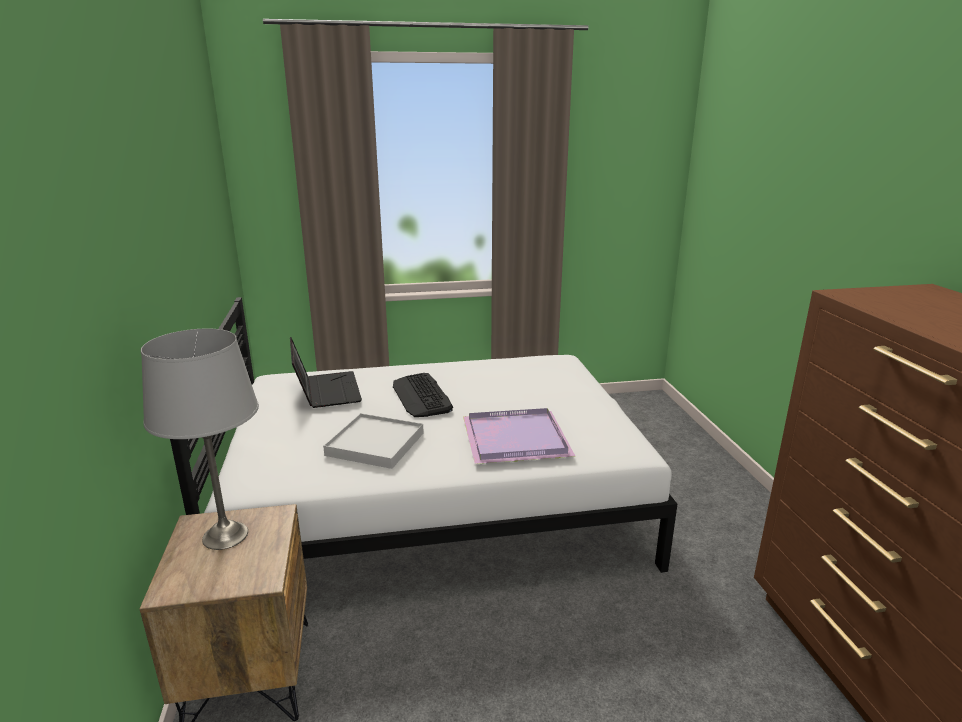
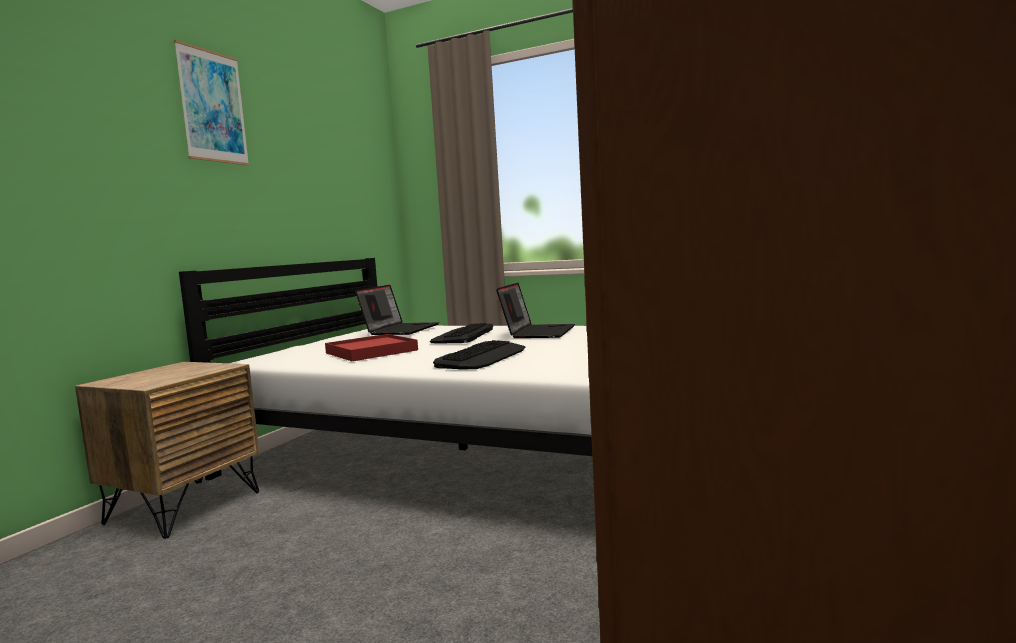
camera: 35 degrees right, 15 degrees down
grey table lamp [141,328,259,550] -> none
white tray [323,413,424,469] -> red tray [325,334,418,361]
purple tray [463,408,575,464] -> keyboard [433,340,525,369]
none -> picture [174,40,250,165]
none -> laptop [496,283,575,338]

